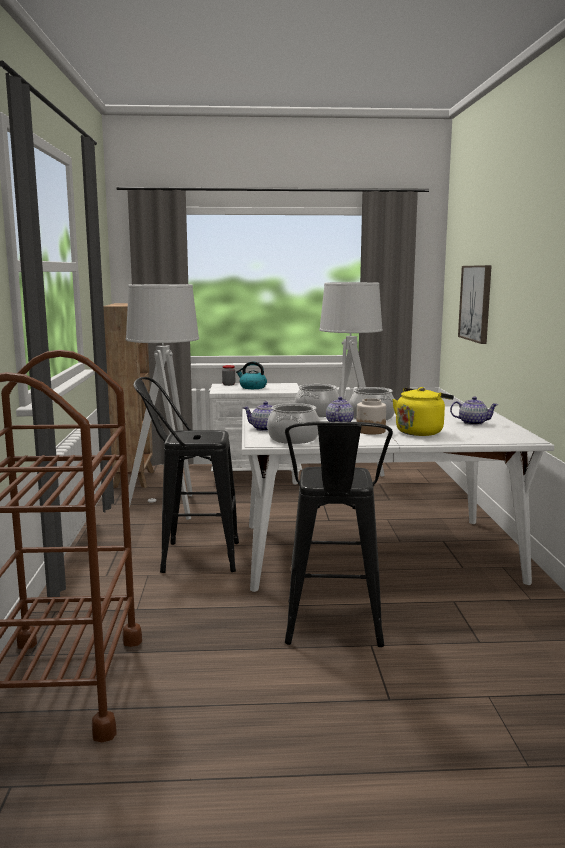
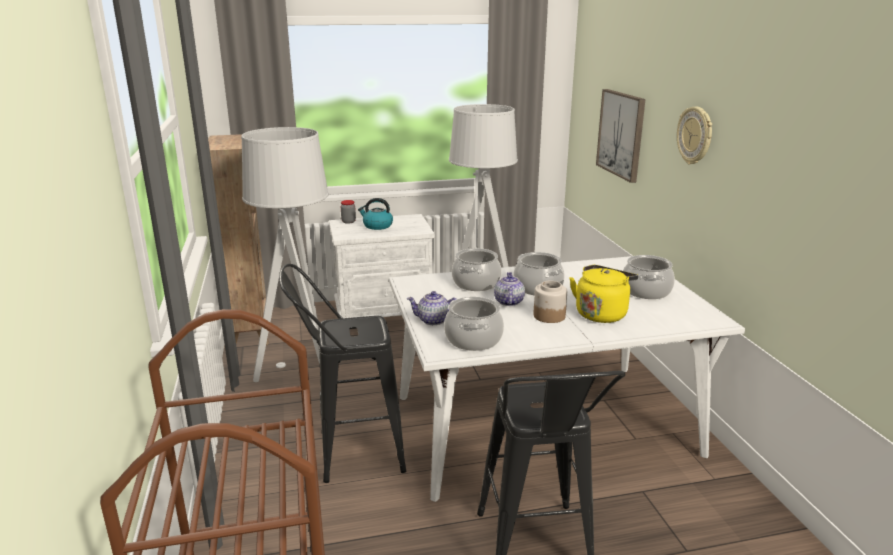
camera: 10 degrees left, 10 degrees up
teapot [450,397,498,425] -> cooking pot [623,255,675,299]
none -> wall clock [677,107,712,164]

